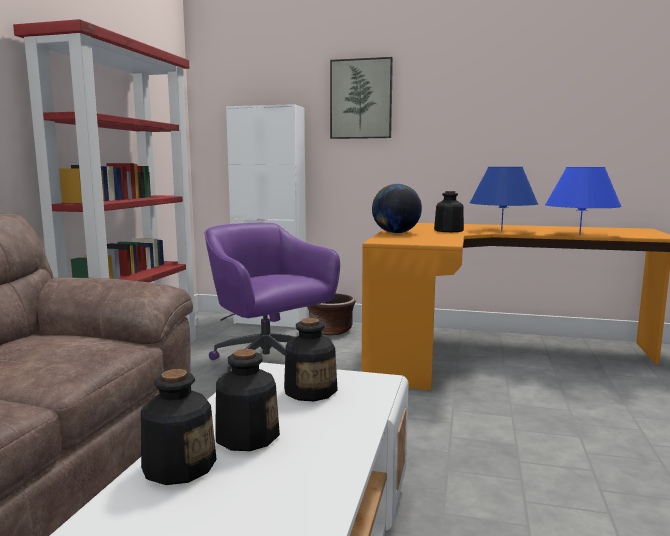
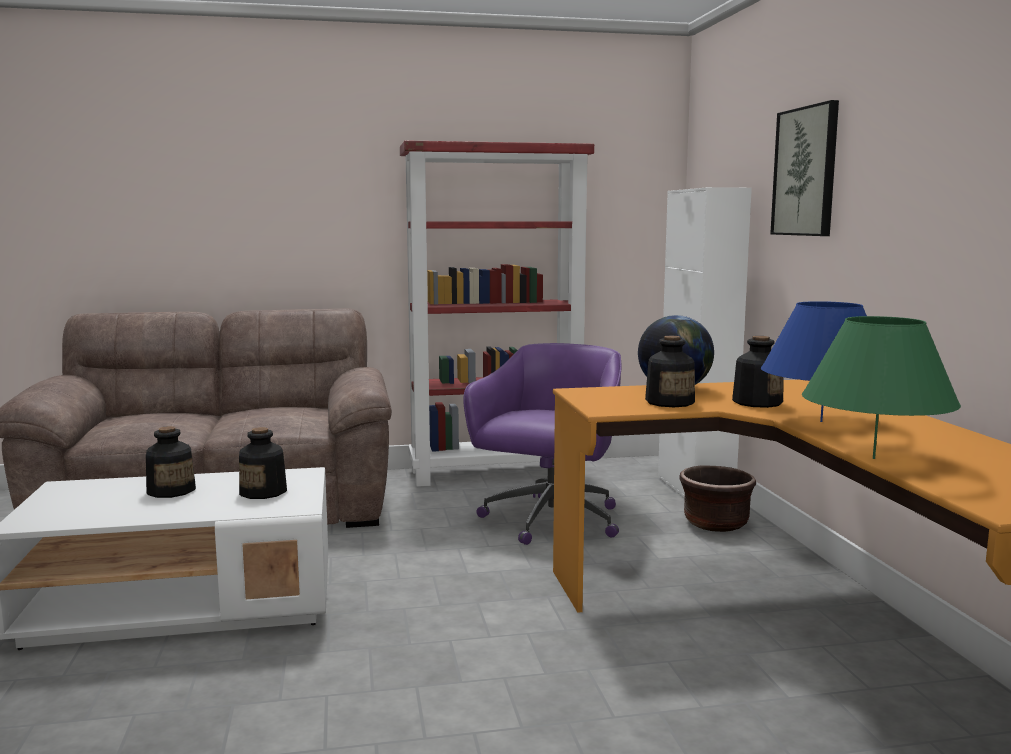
camera: 65 degrees right, 0 degrees up
bottle [141,369,217,485] -> bottle moved to [645,336,695,407]
blue table lamp [545,167,622,235] -> green table lamp [802,316,961,459]

